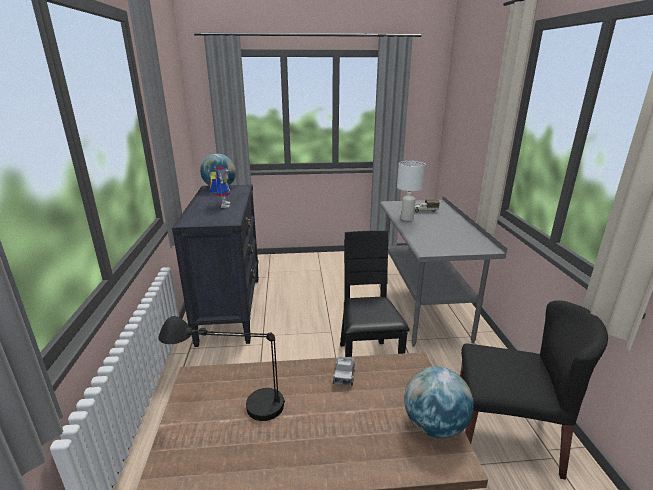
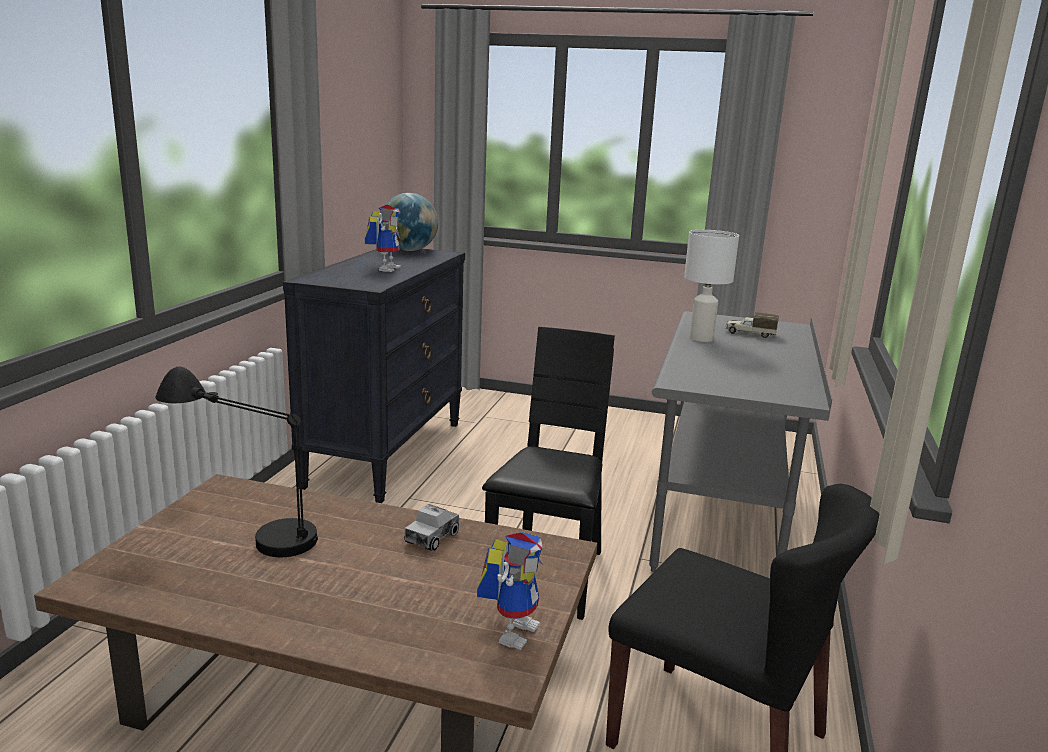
camera: 20 degrees right, 5 degrees down
globe [404,366,474,438] -> toy robot [477,532,543,650]

